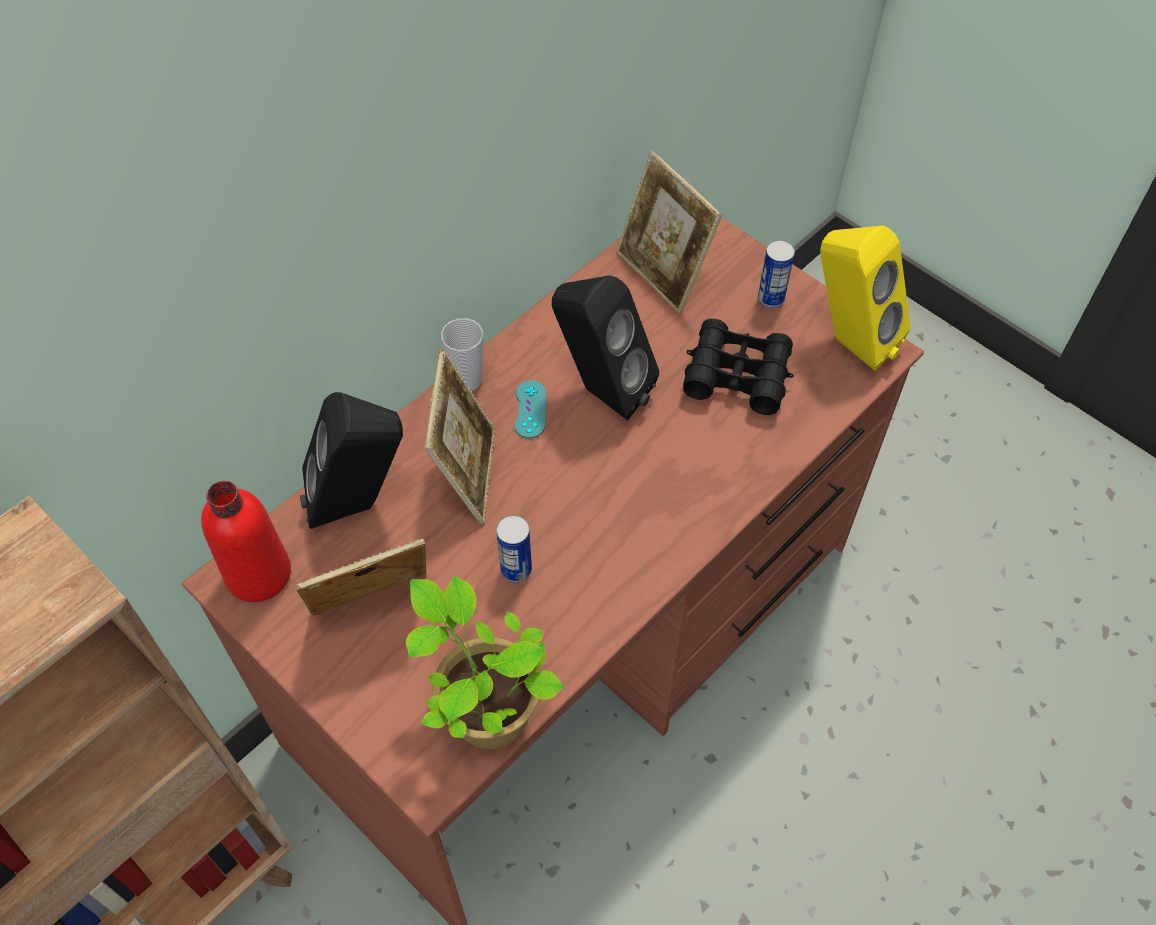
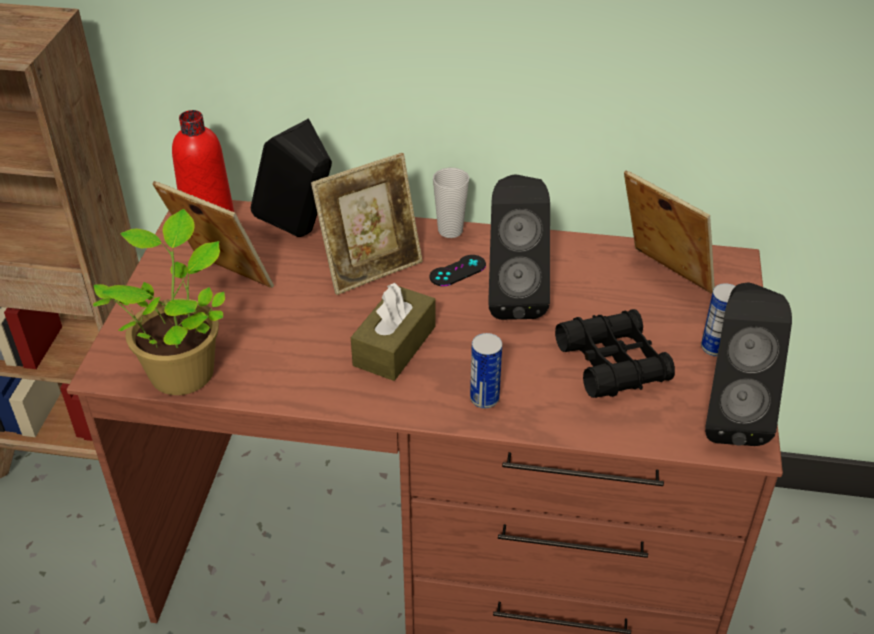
camera: 55 degrees right, 15 degrees down
can [496,515,532,583] -> can moved to [470,333,502,409]
turquoise game controller [514,380,546,439] -> black game controller [430,255,486,286]
picture frame [616,151,722,314] -> picture frame turned 120 degrees clockwise [624,170,715,294]
yellow speaker [820,226,911,371] -> black speaker [705,282,792,446]
none -> brown tissue box [351,283,436,381]

